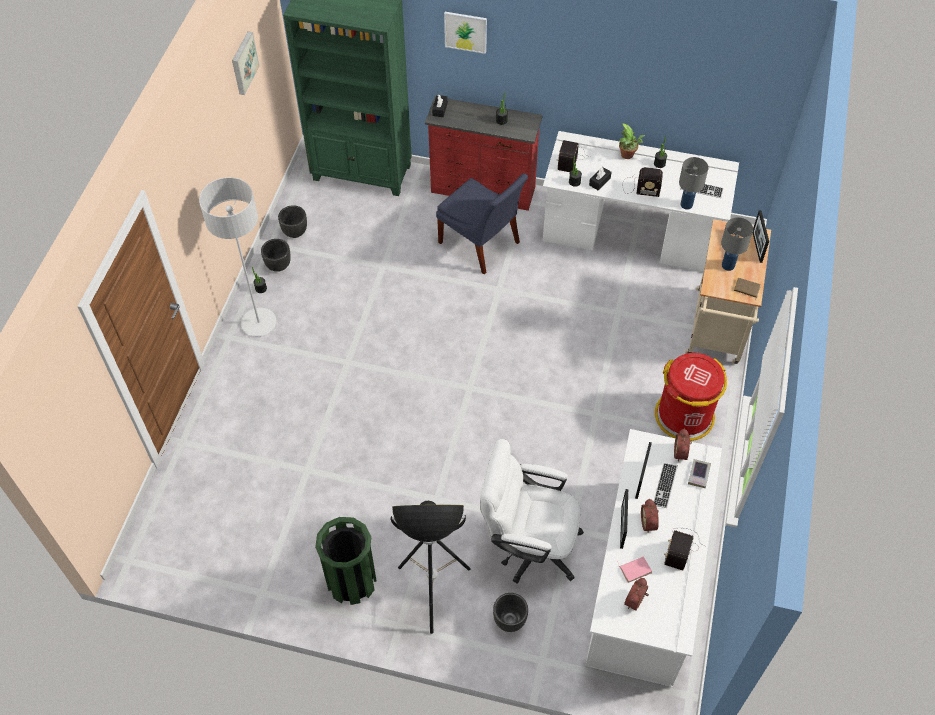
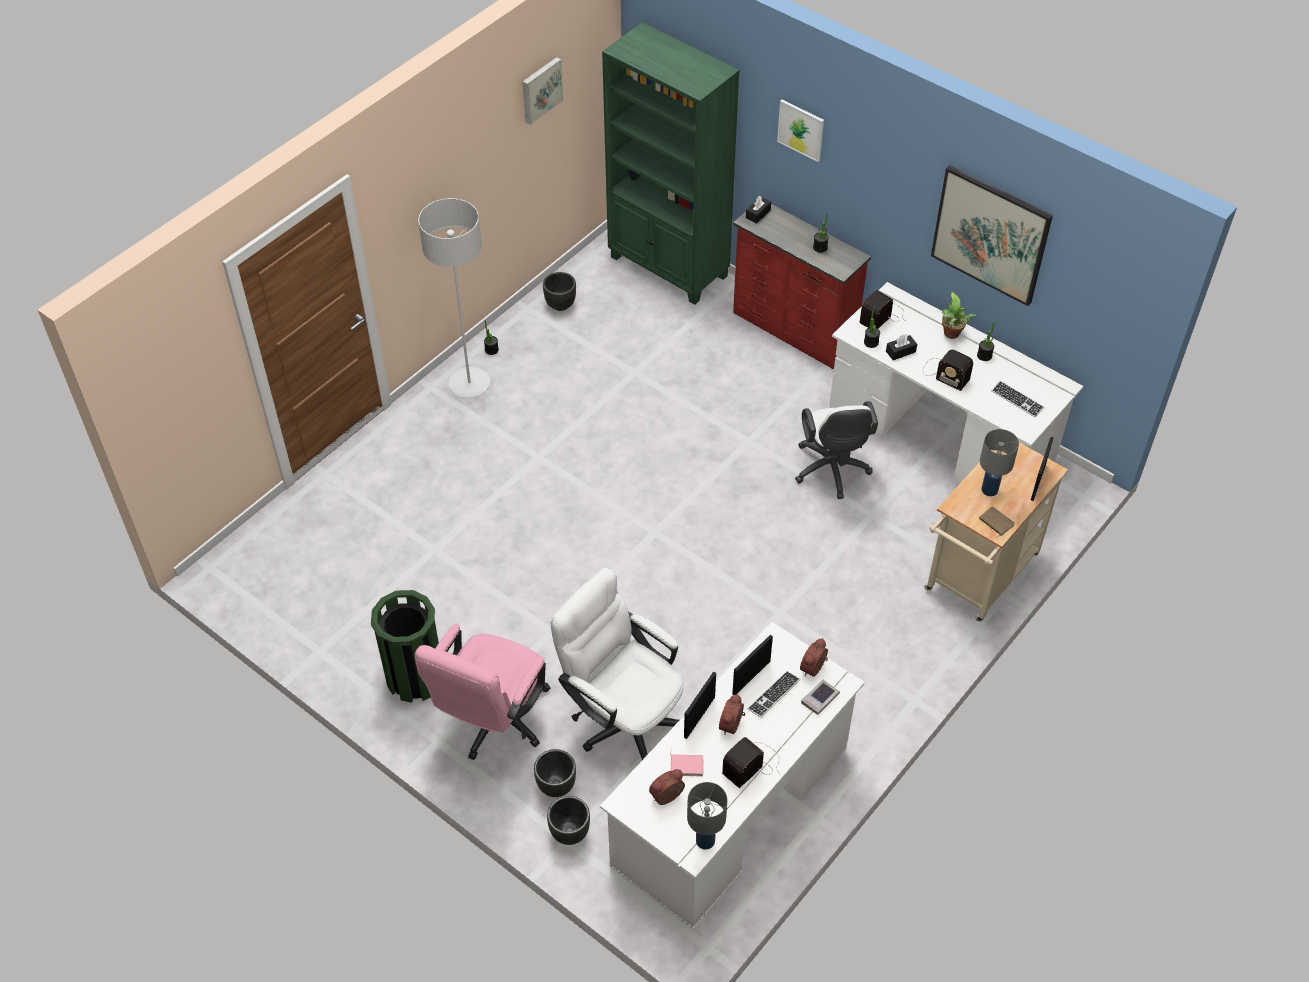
camera: 25 degrees right, 5 degrees down
black planter [261,239,291,272] -> black planter moved to [547,796,590,845]
floor lamp [390,501,471,634] -> pink office chair [415,623,551,760]
blue chair [436,173,528,274] -> none
red trash can [655,353,727,441] -> none
grey table lamp [679,157,709,210] -> grey table lamp moved to [687,782,727,850]
none -> white office chair [795,401,878,499]
none -> picture [931,165,1053,306]

